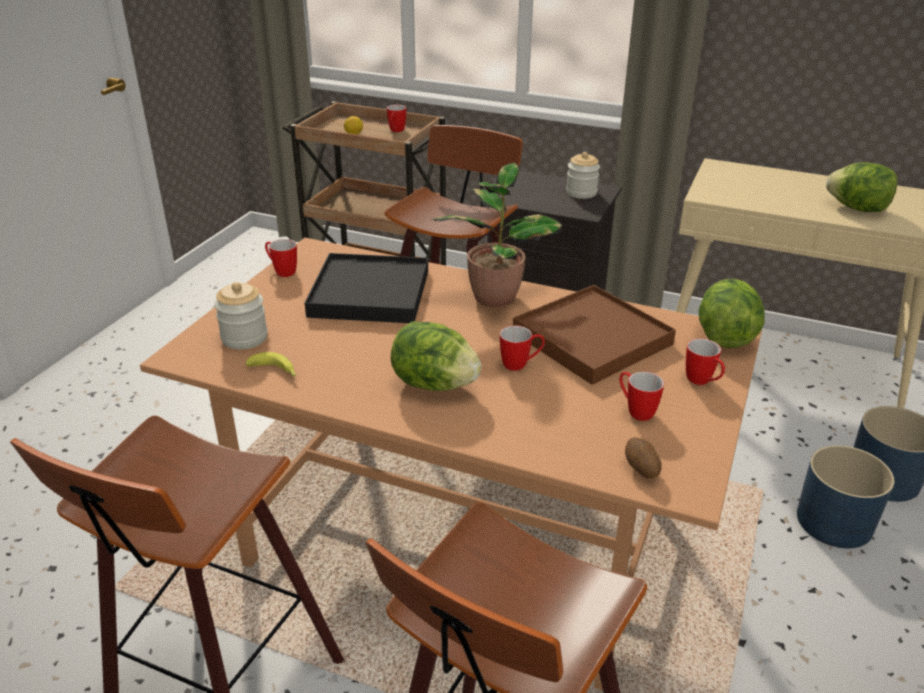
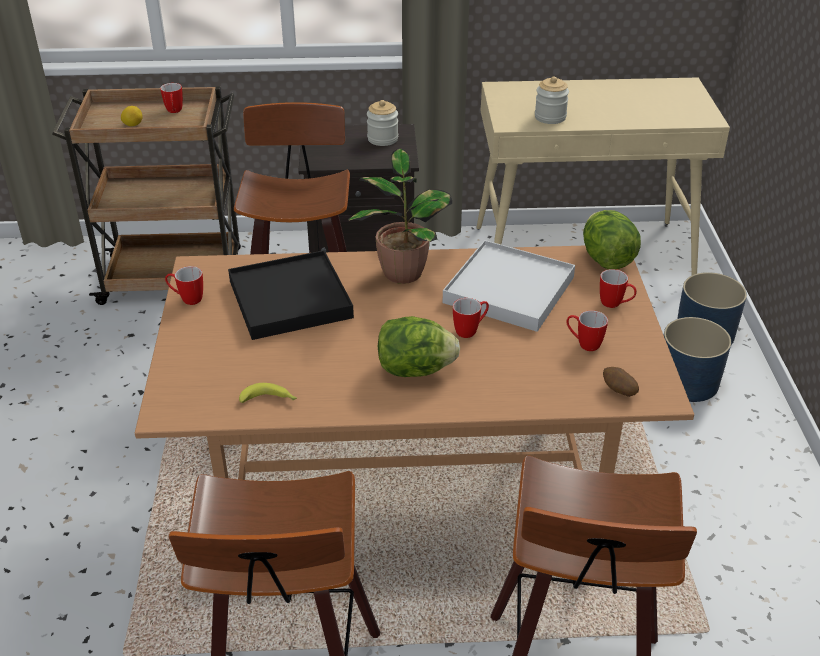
camera: 25 degrees left, 5 degrees up
jar [214,282,268,349] -> jar moved to [535,76,569,124]
brown tray [513,285,676,385] -> white tray [443,240,575,332]
lettuce [826,162,897,212] -> none

